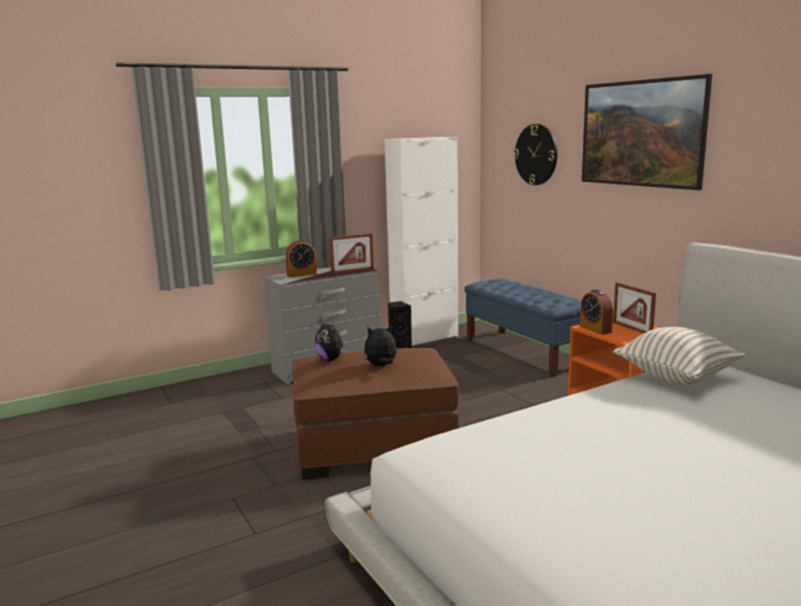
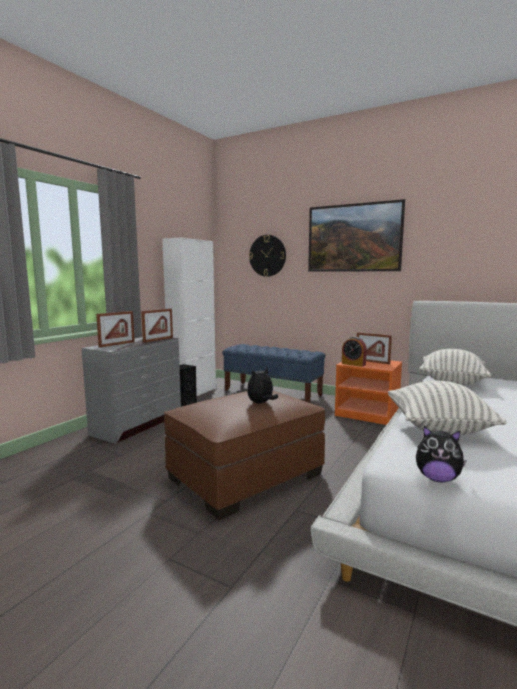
camera: 30 degrees left, 5 degrees down
alarm clock [286,240,317,277] -> picture frame [96,311,135,348]
plush toy [315,320,347,361] -> plush toy moved to [416,426,467,482]
none -> pillow [388,381,506,435]

